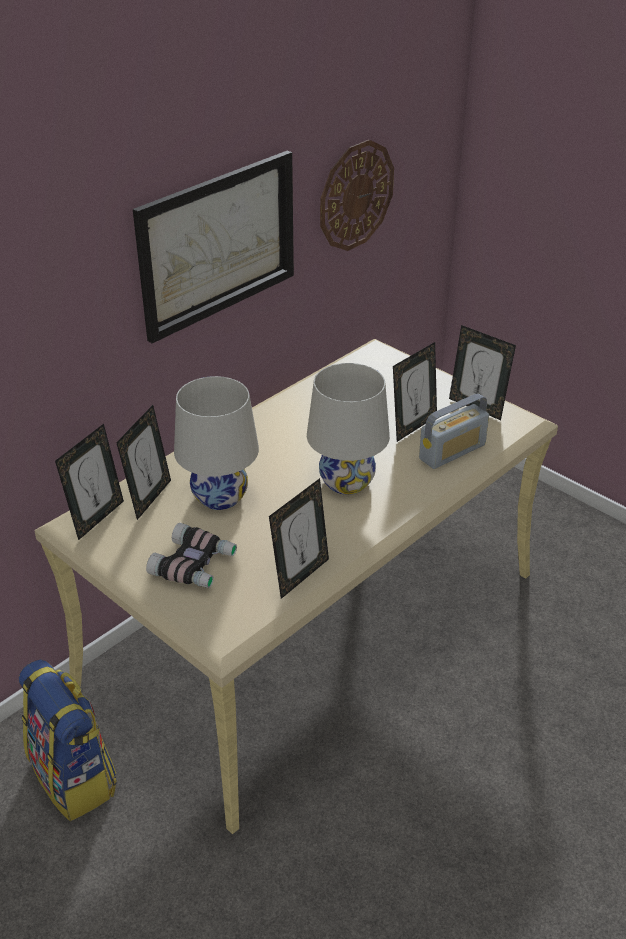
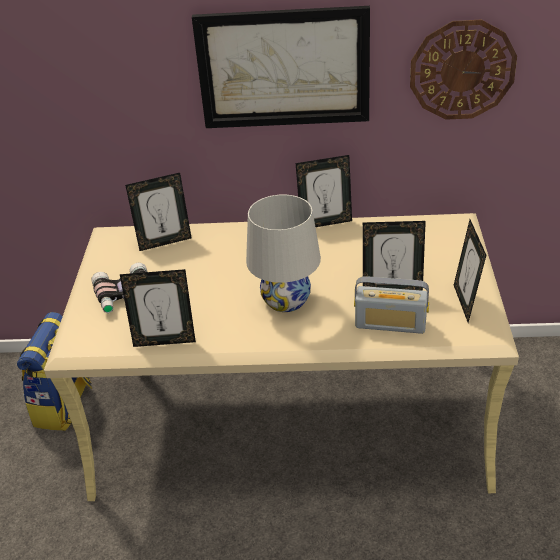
camera: 50 degrees right, 0 degrees up
picture frame [55,424,124,540] -> picture frame moved to [296,155,352,227]
white table lamp [174,376,259,510] -> none

